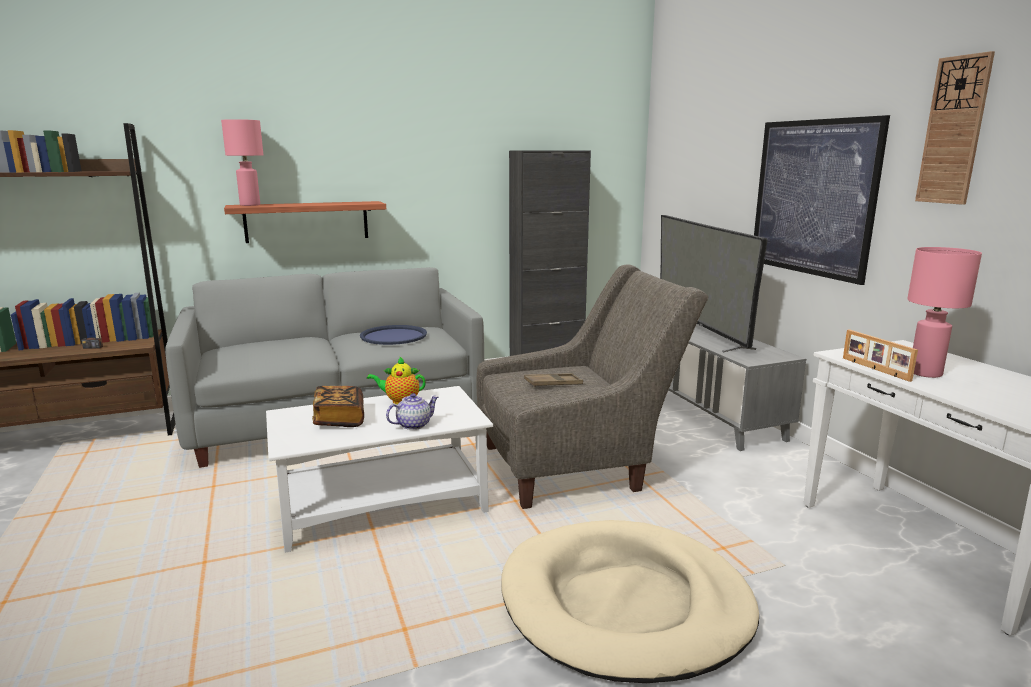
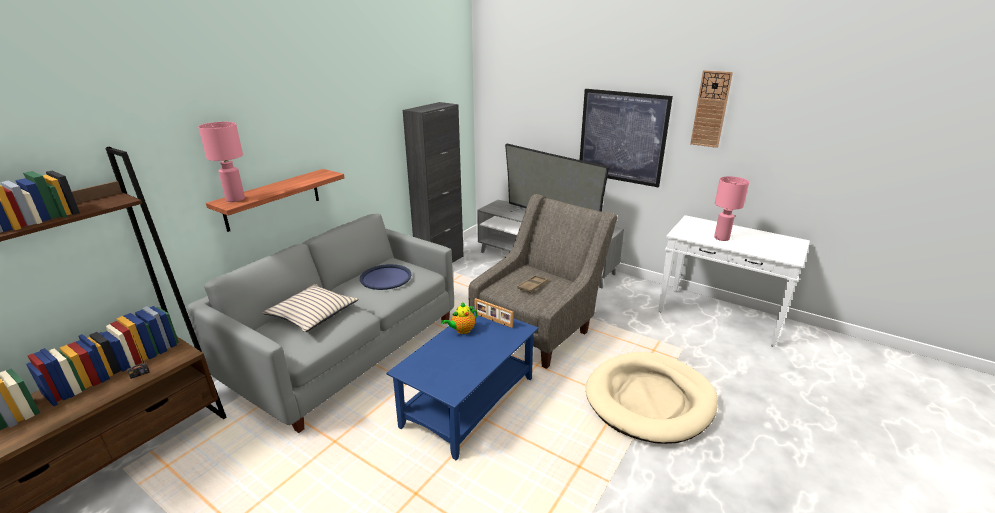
camera: 35 degrees left, 10 degrees up
white coffee table [266,386,493,553] -> blue coffee table [387,307,538,460]
book [312,386,364,427] -> none
teapot [386,393,439,430] -> none
picture frame [843,329,918,382] -> picture frame moved to [475,298,513,328]
none -> beige pillow [262,284,359,332]

